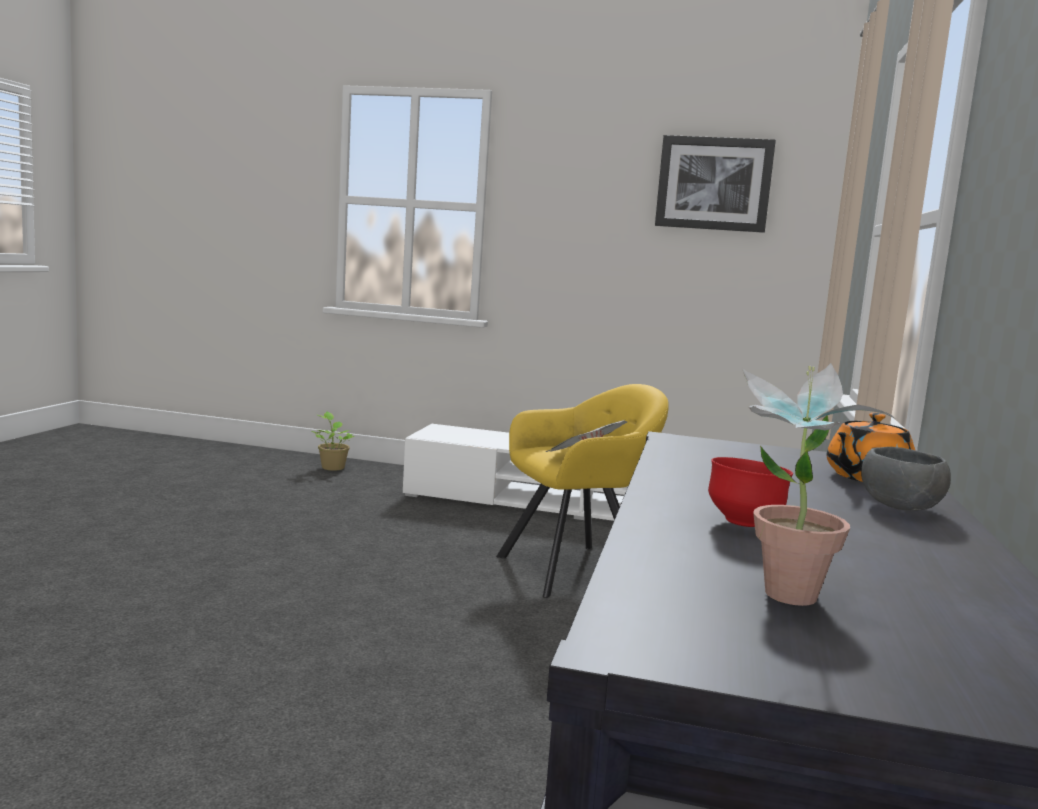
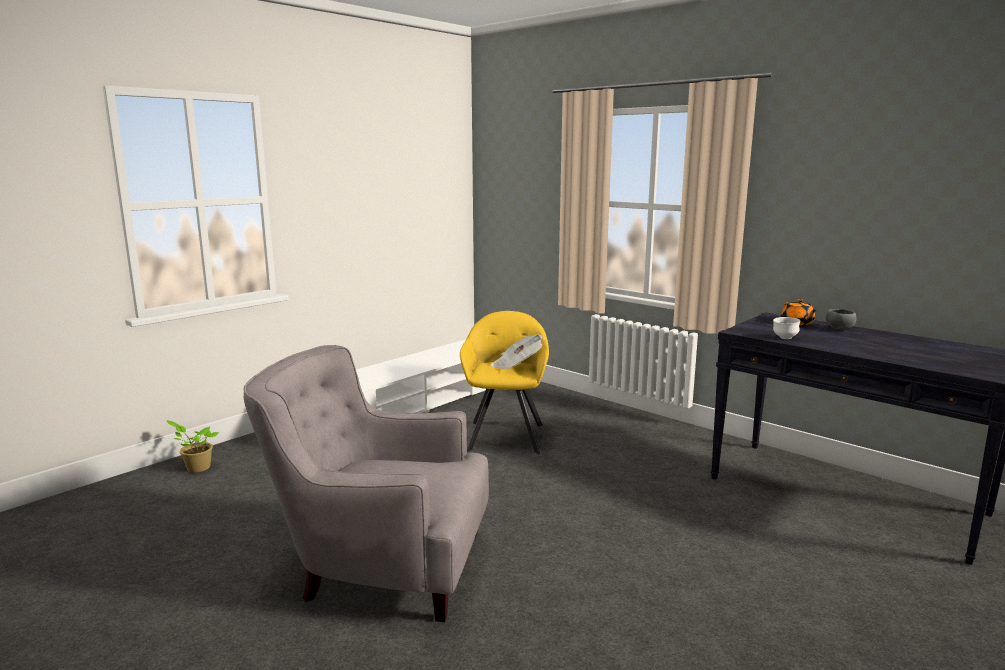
camera: 60 degrees left, 5 degrees up
picture [655,135,776,233] -> none
red bowl [708,457,793,527] -> none
potted plant [742,363,894,606] -> none
none -> grey armchair [243,345,489,622]
none -> white bowl [773,317,800,339]

